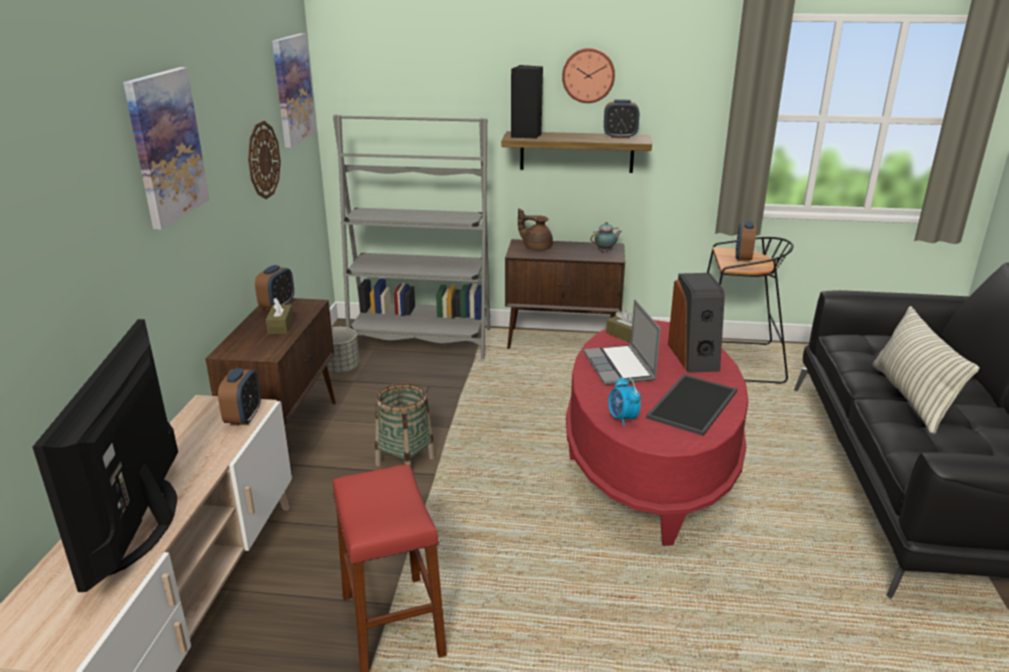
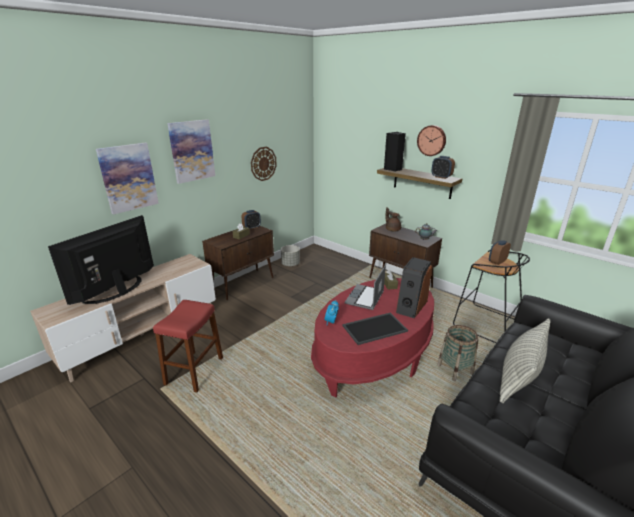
camera: 35 degrees right, 0 degrees up
alarm clock [218,368,261,425] -> none
picture [272,33,316,148] -> picture moved to [96,143,159,215]
grey bookcase [333,115,490,359] -> none
basket [375,383,435,467] -> basket moved to [437,325,478,381]

